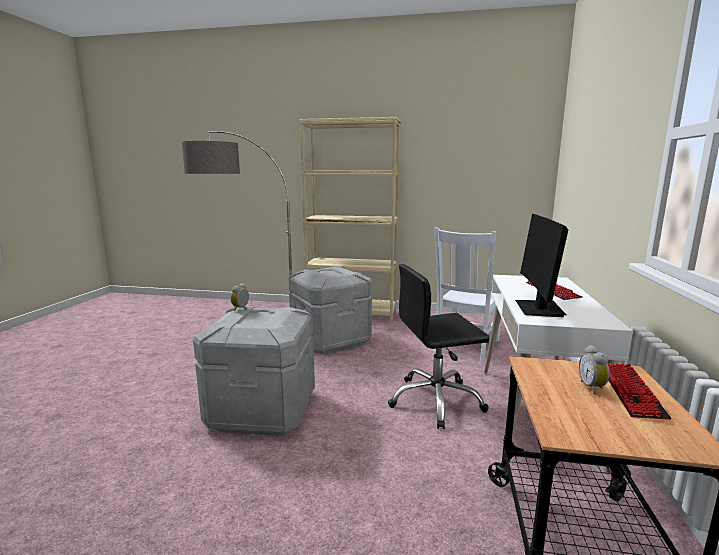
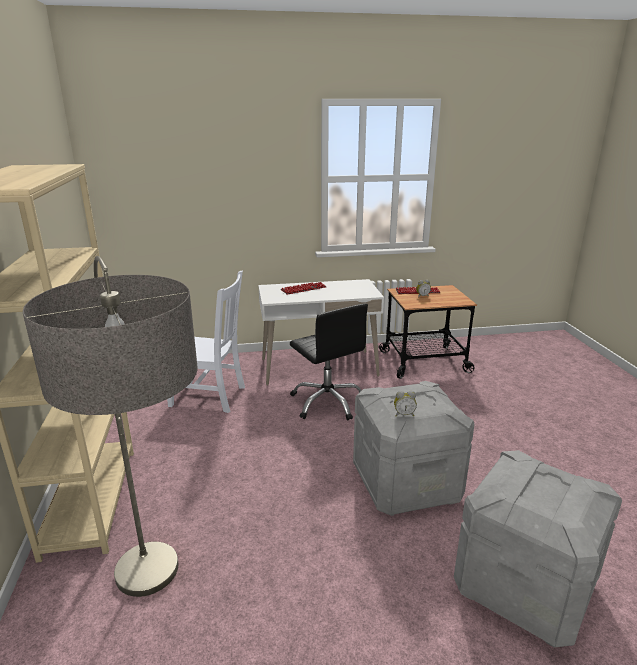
camera: 110 degrees left, 10 degrees up
grey storage box [289,266,372,354] -> grey storage box moved to [454,450,622,647]
monitor [515,214,568,317] -> none

